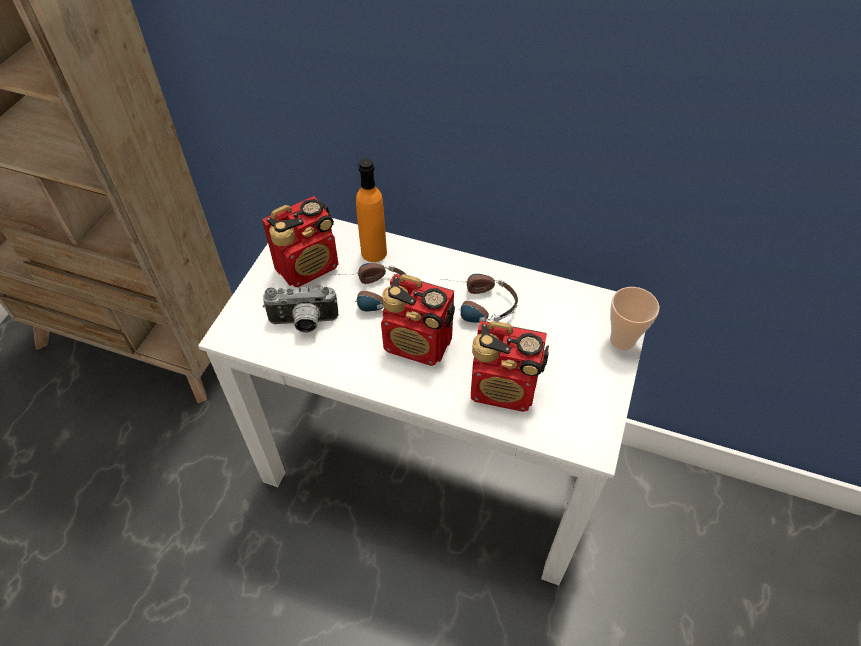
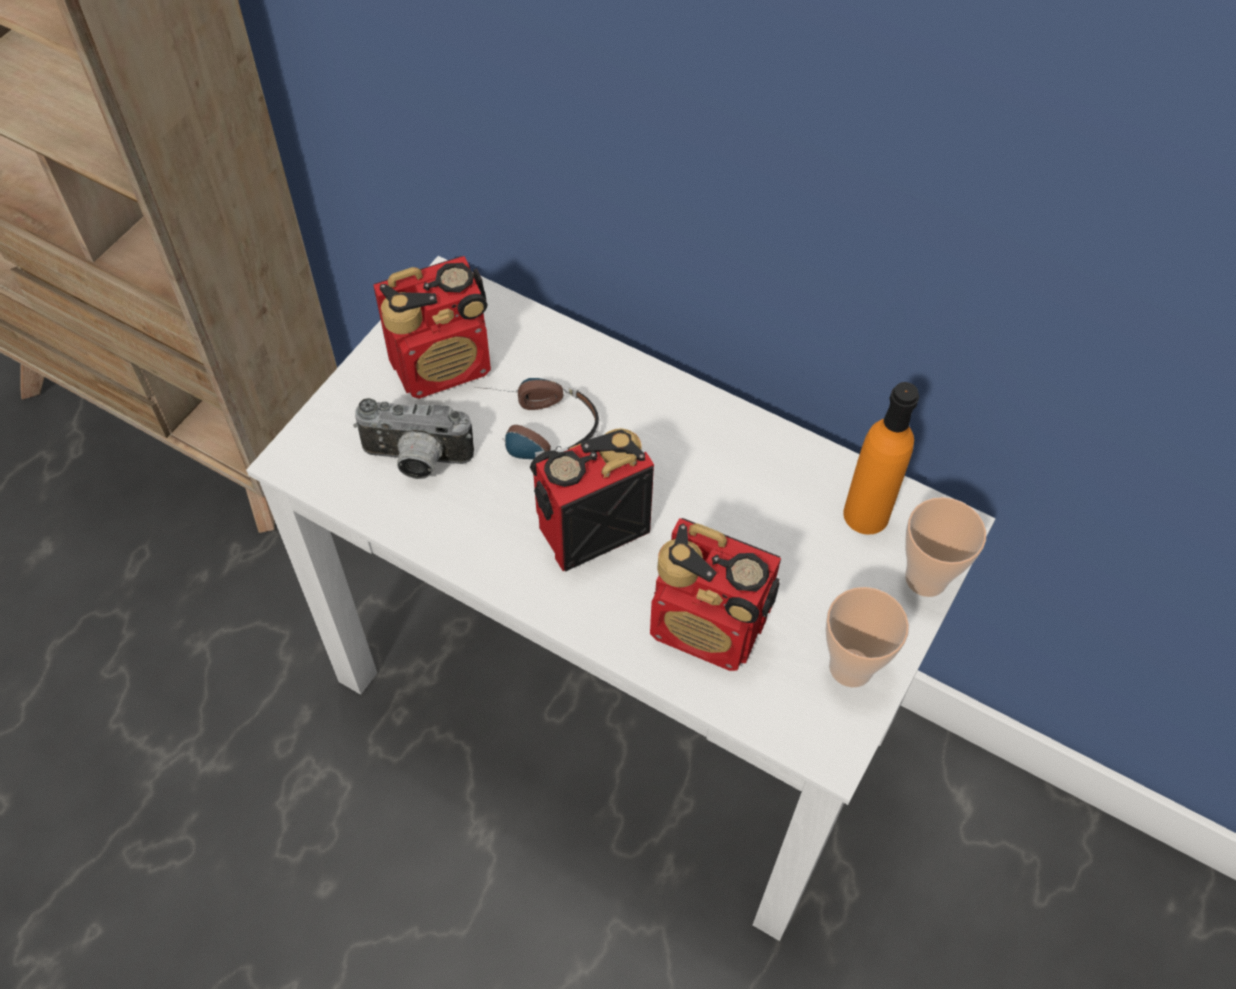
camera: 10 degrees right, 5 degrees up
orange bottle [356,158,387,262] -> orange bottle moved to [843,382,919,535]
radio [381,274,455,366] -> radio turned 120 degrees clockwise [530,428,654,572]
headphones [443,274,518,323] -> none
none -> cup [825,587,909,688]

